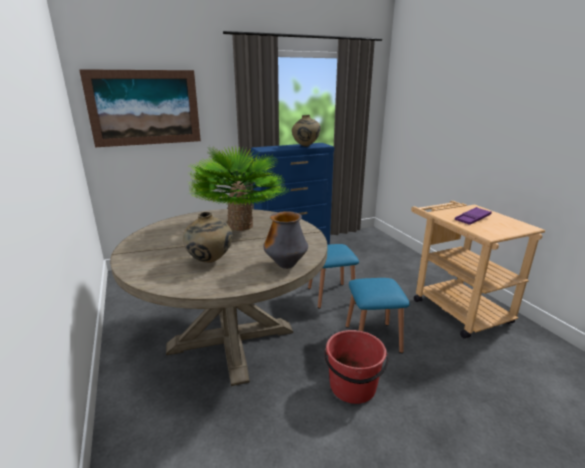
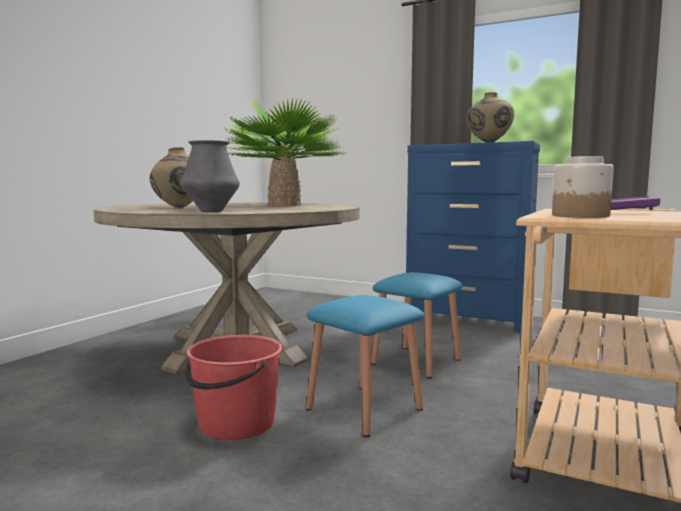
camera: 50 degrees right, 15 degrees down
picture [79,69,201,147] -> none
none -> jar [552,156,614,218]

